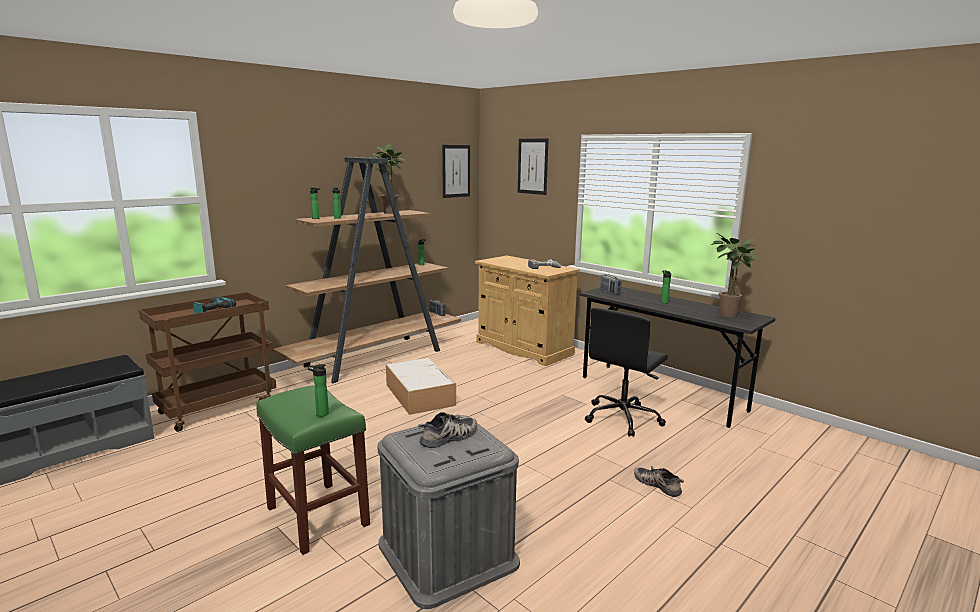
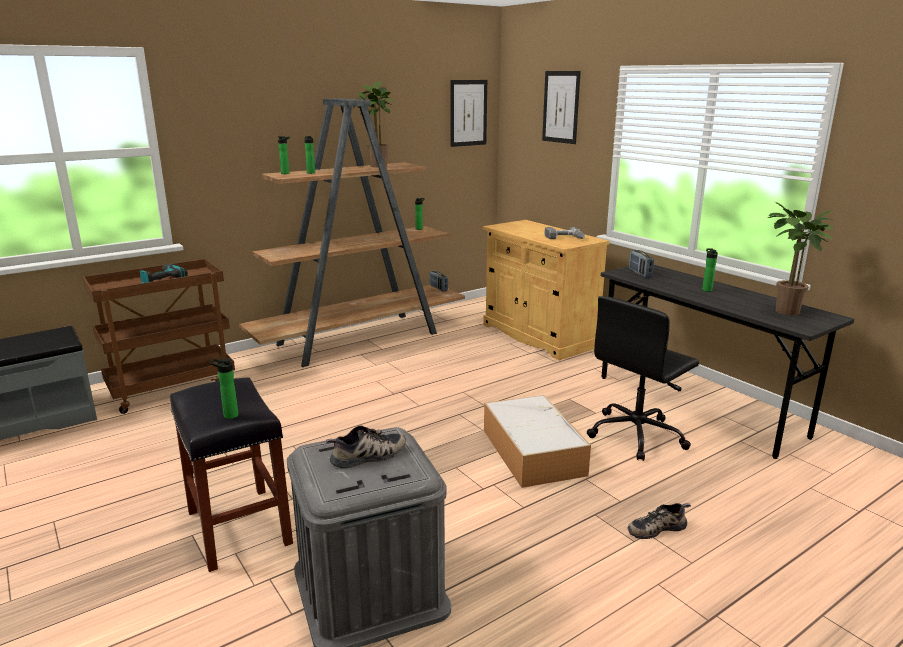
camera: 10 degrees right, 5 degrees up
green stool [256,385,370,555] -> black stool [170,377,293,572]
storage box [386,358,456,415] -> storage box moved to [484,395,591,488]
shoe [634,466,684,497] -> shoe turned 75 degrees counterclockwise [627,503,691,539]

